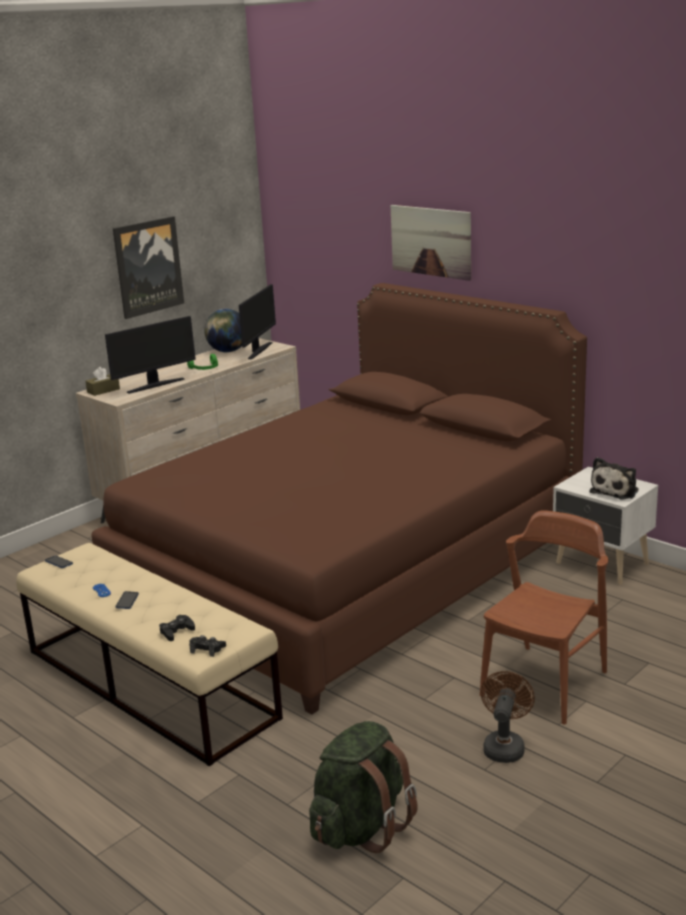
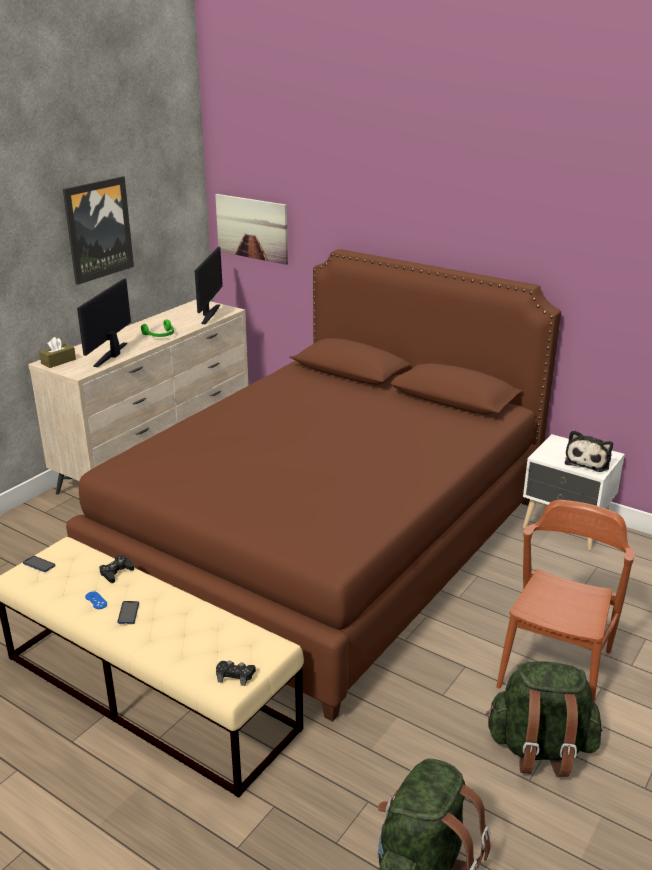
camera: 10 degrees left, 5 degrees up
monitor [105,316,196,394] -> monitor turned 150 degrees clockwise [77,278,131,367]
black game controller [159,615,195,641] -> black game controller moved to [99,555,134,583]
globe [204,309,242,352] -> none
picture [391,205,471,281] -> picture moved to [215,194,288,265]
brown fan [481,671,535,763] -> green backpack [486,661,603,777]

